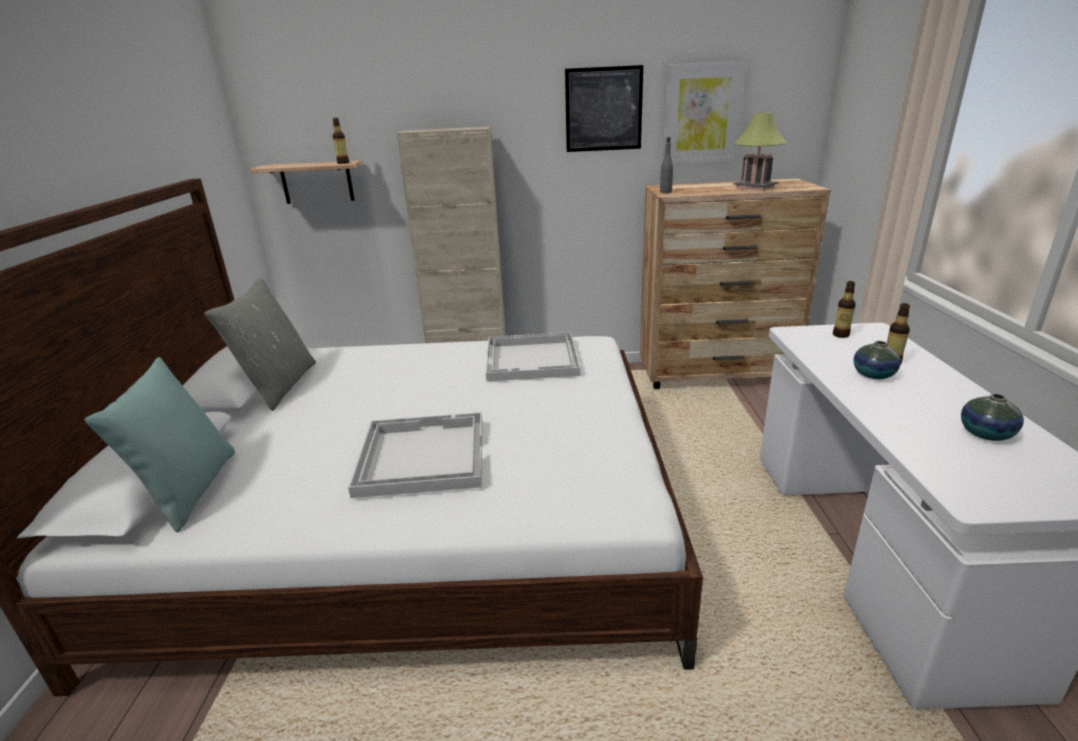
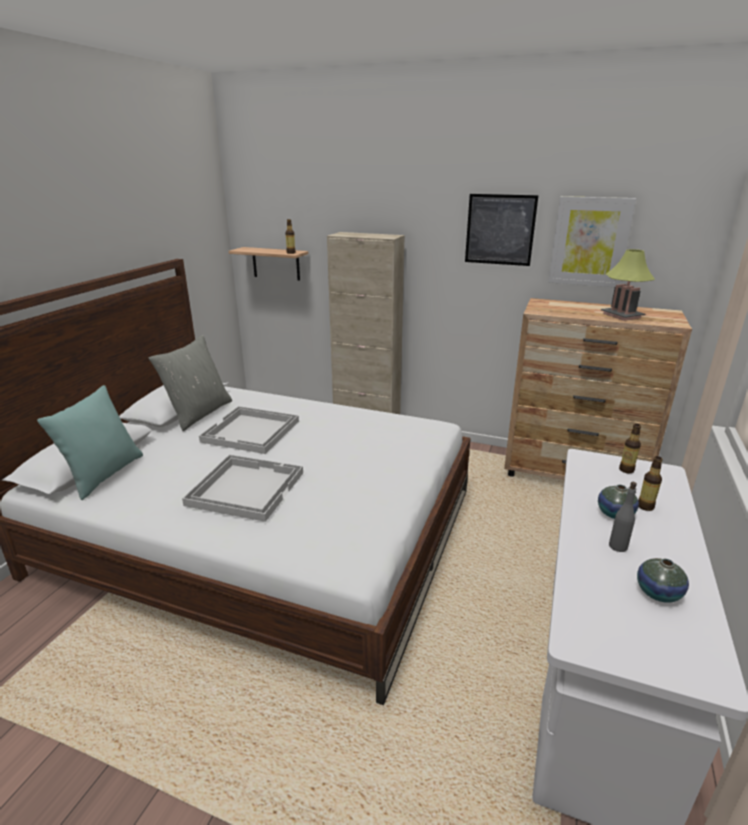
camera: 20 degrees right, 0 degrees up
white tray [486,332,580,381] -> white tray moved to [199,406,299,454]
grey bottle [660,137,673,193] -> grey bottle moved to [609,482,637,552]

